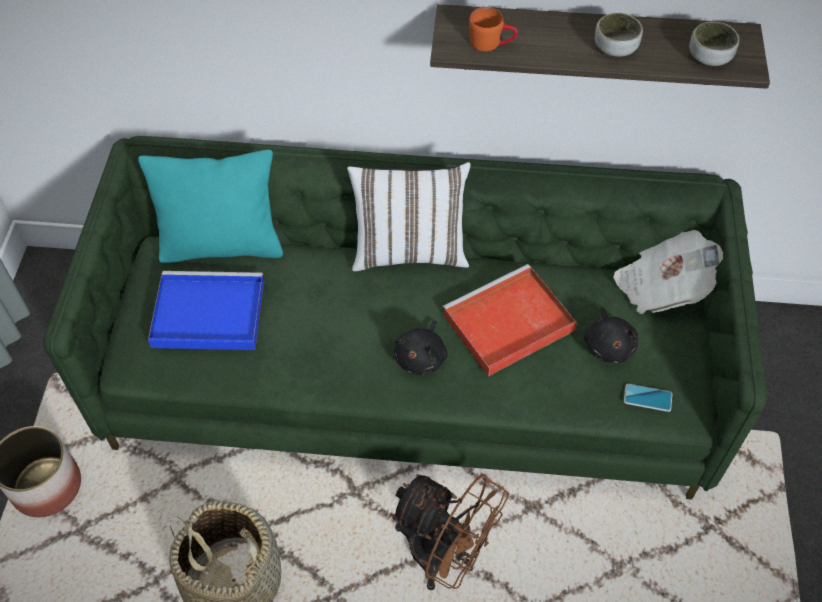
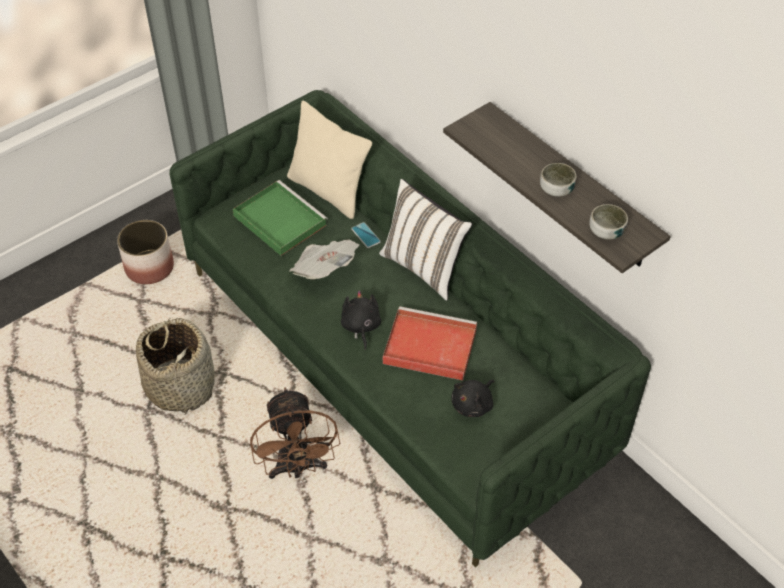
camera: 45 degrees right, 5 degrees down
turquoise pillow [138,149,283,263] -> beige pillow [287,100,372,219]
blue tray [148,271,264,350] -> green tray [233,180,328,256]
black plush toy [394,321,448,375] -> black plush toy turned 105 degrees clockwise [341,290,381,350]
orange mug [469,7,518,52] -> none
newspaper [613,230,723,314] -> newspaper moved to [290,239,359,279]
phone [624,384,672,412] -> phone moved to [351,222,381,248]

